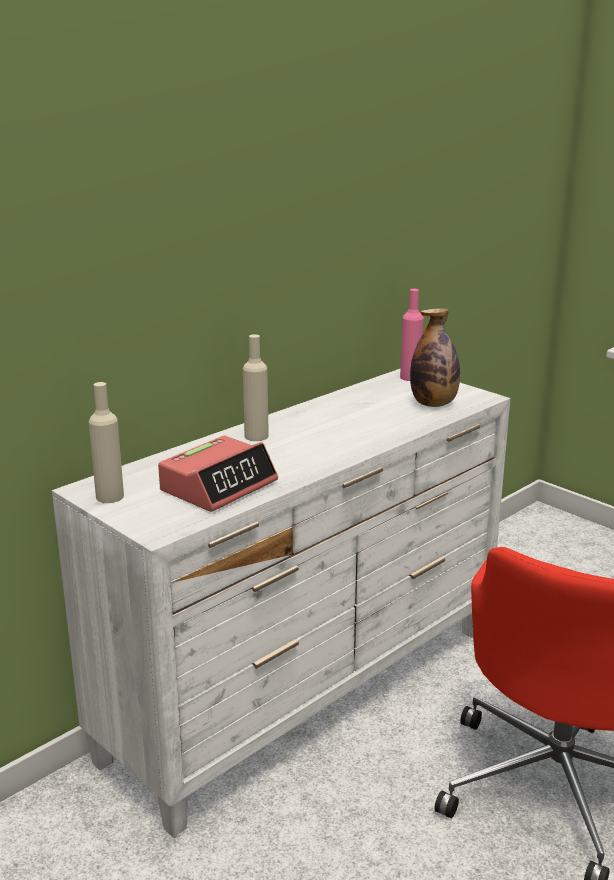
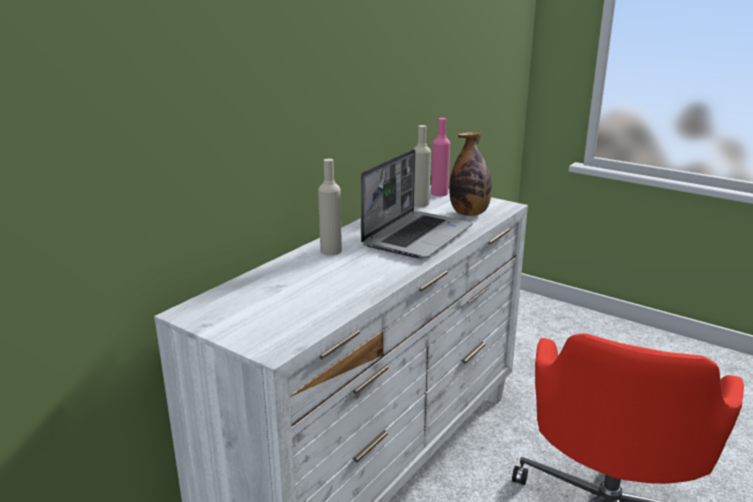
camera: 10 degrees left, 0 degrees up
beige bottle [89,382,124,503] -> beige bottle moved to [414,125,431,207]
alarm clock [158,436,278,512] -> none
none -> laptop [361,149,473,259]

